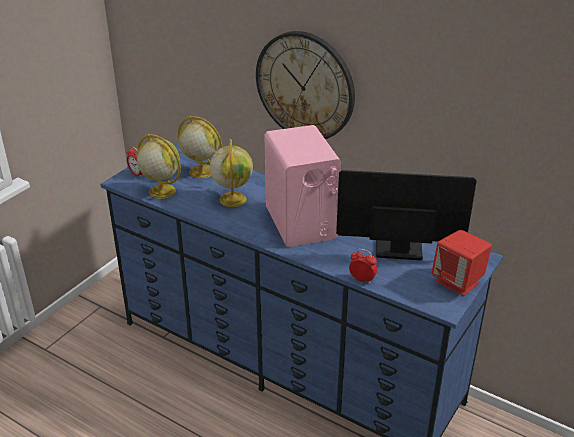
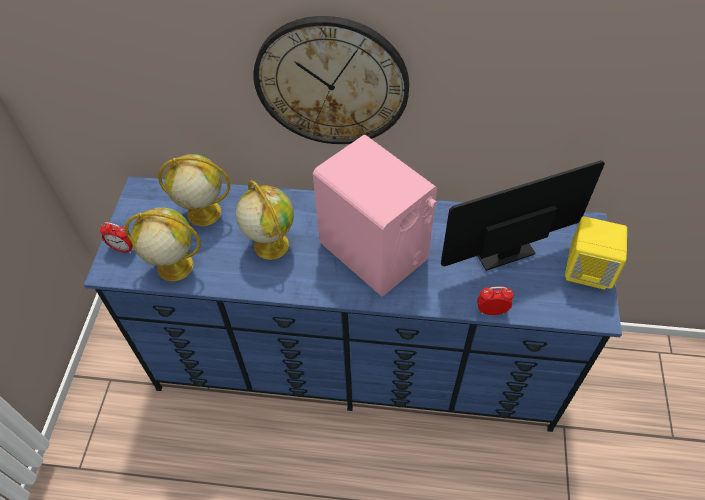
camera: 25 degrees left, 20 degrees up
red speaker [432,229,492,296] -> yellow speaker [565,216,627,290]

